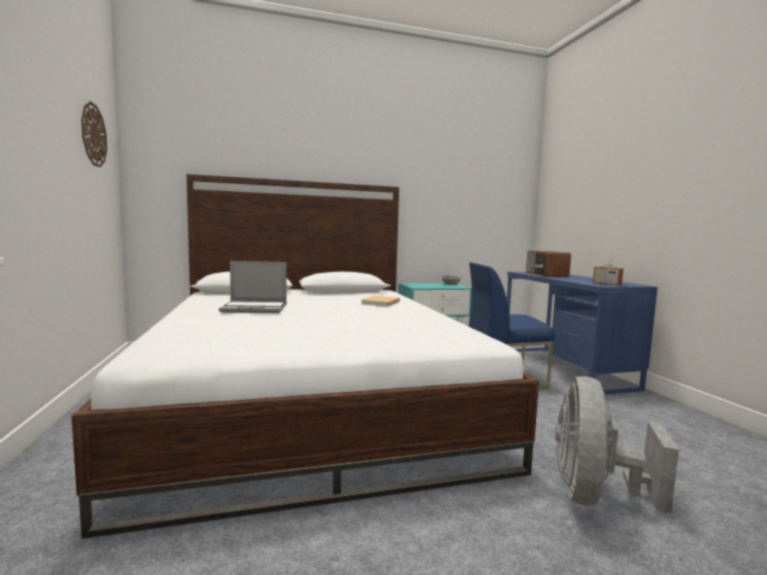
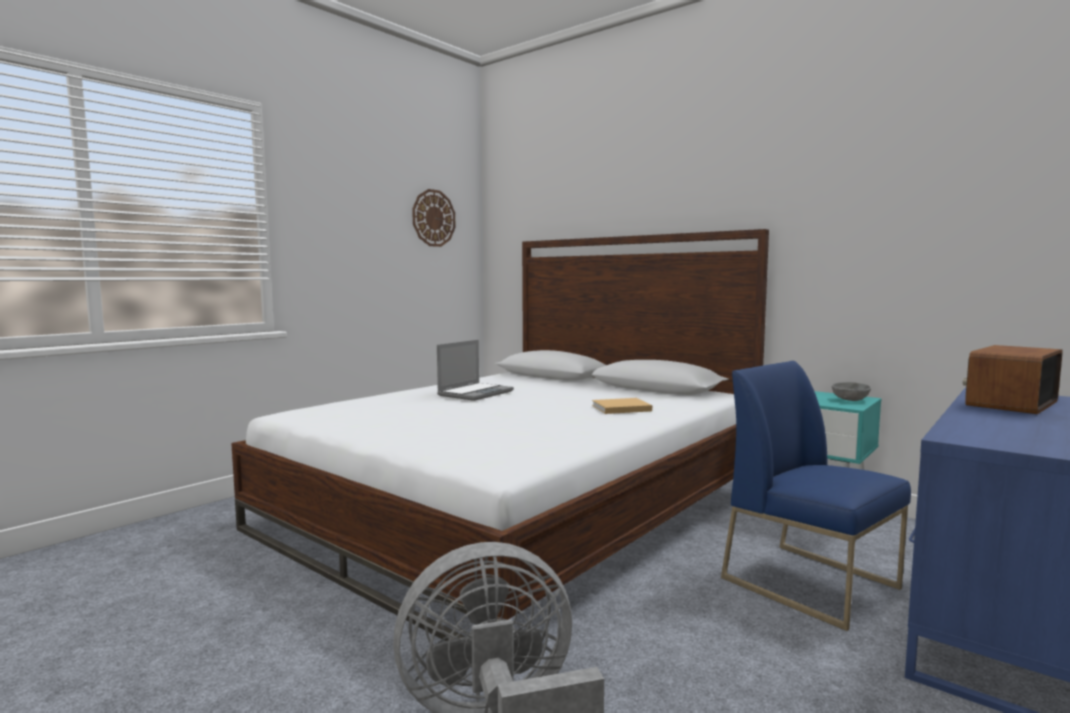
camera: 55 degrees right, 0 degrees up
laptop [219,261,287,313] -> laptop turned 105 degrees counterclockwise [437,340,514,401]
radio [593,249,623,286] -> none

